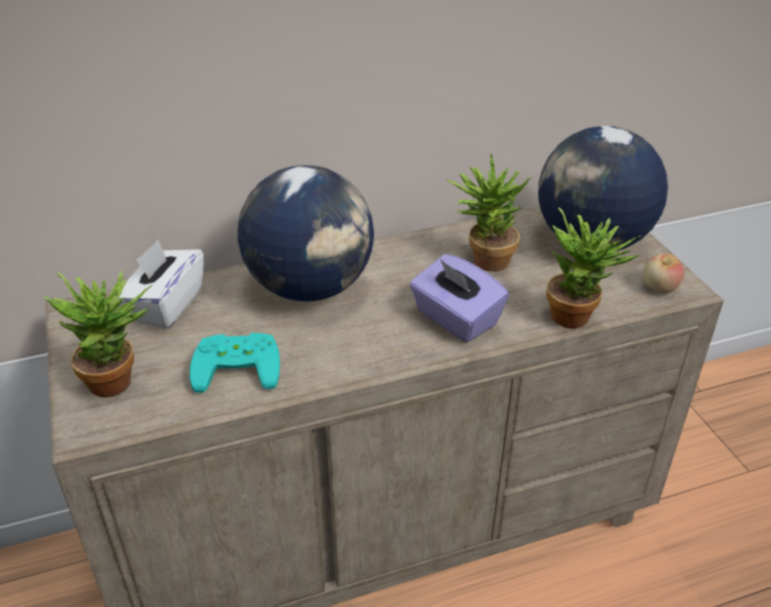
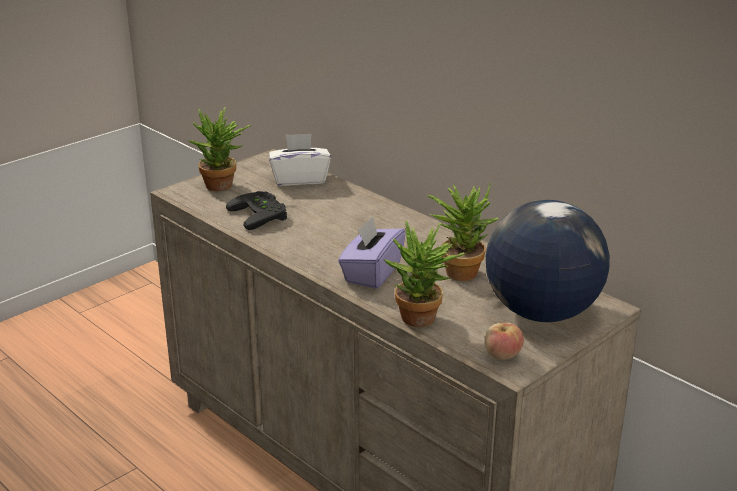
camera: 65 degrees right, 10 degrees down
turquoise game controller [190,333,280,393] -> black game controller [226,191,287,230]
globe [238,165,374,302] -> none

